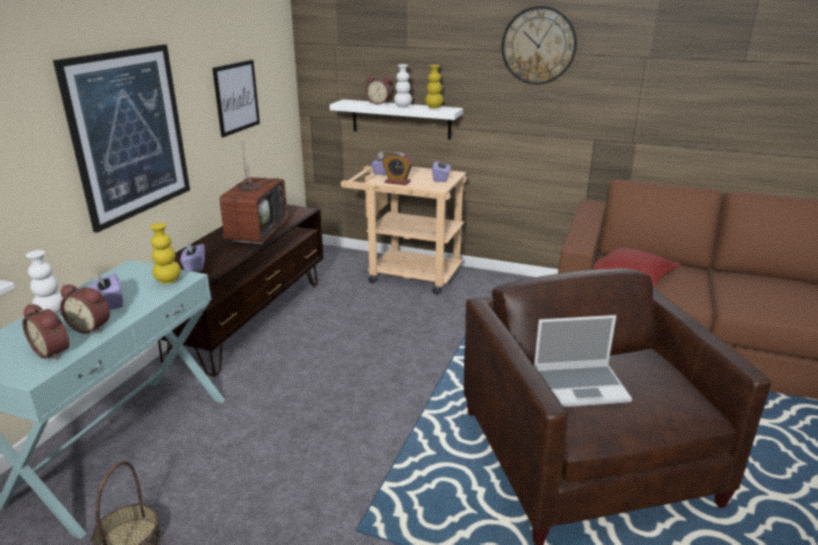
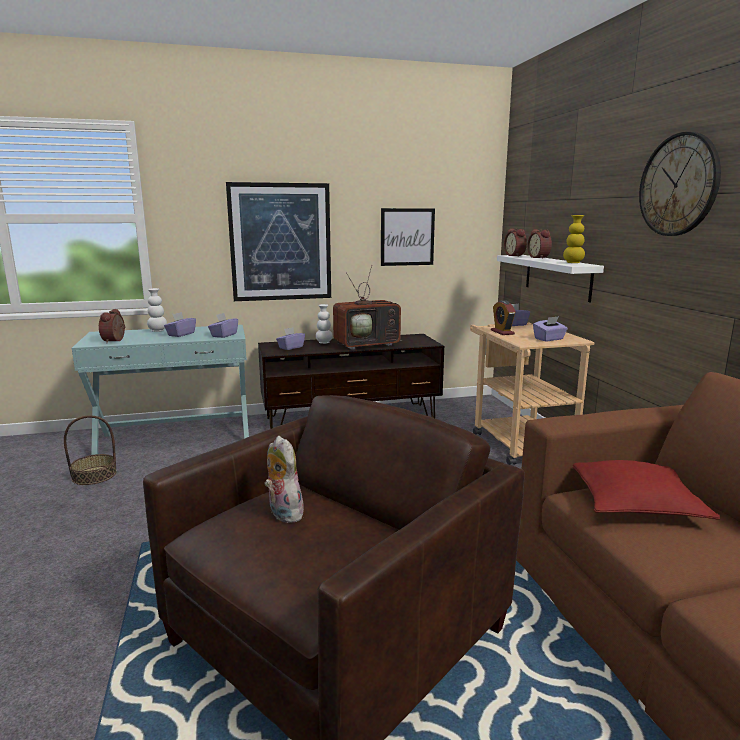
camera: 55 degrees right, 10 degrees down
alarm clock [60,285,110,334] -> alarm clock moved to [504,228,527,257]
yellow vase [150,223,181,284] -> purple tissue box [208,313,238,338]
white vase [394,64,412,108] -> white vase moved to [316,304,333,344]
laptop [534,315,632,407] -> plush toy [264,436,306,523]

